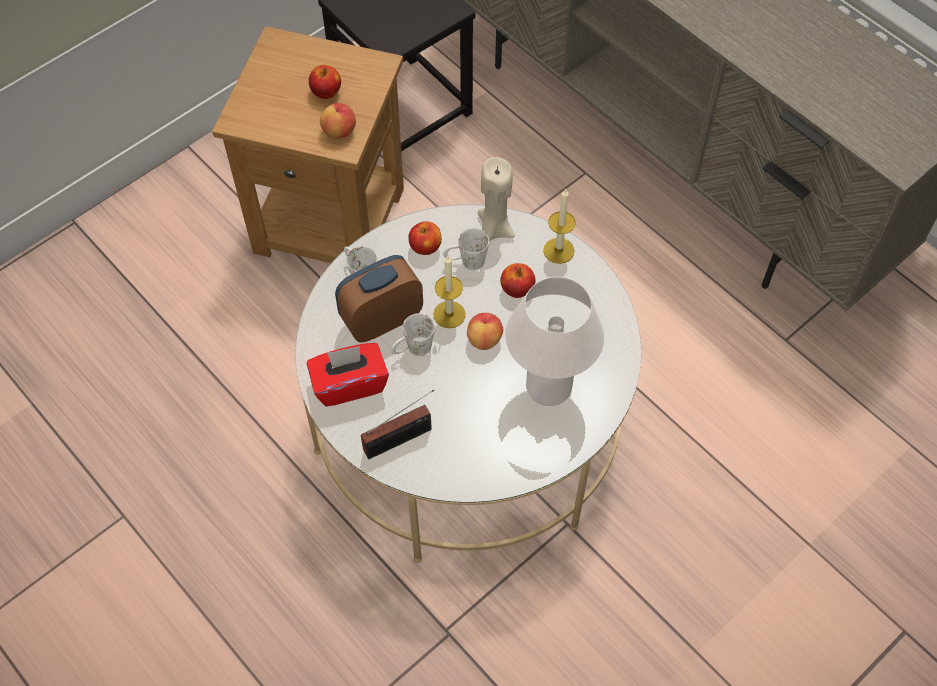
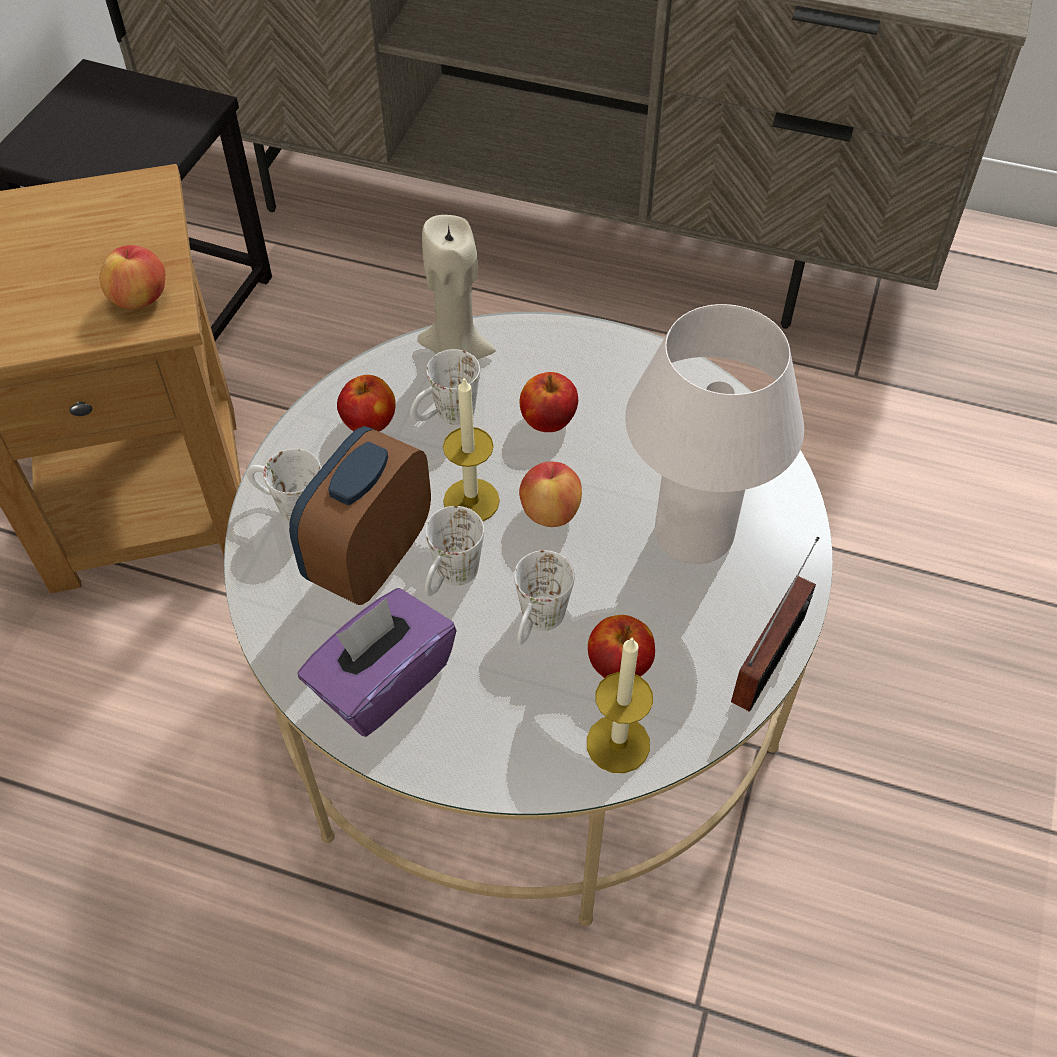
camera: 30 degrees left, 5 degrees down
red tissue box [307,343,389,407] -> purple tissue box [298,588,457,737]
apple [309,65,341,99] -> apple moved to [588,615,655,678]
radio [361,390,434,459] -> radio moved to [731,537,819,712]
candle [543,189,576,264] -> candle moved to [587,637,653,773]
none -> white mug [514,550,575,645]

